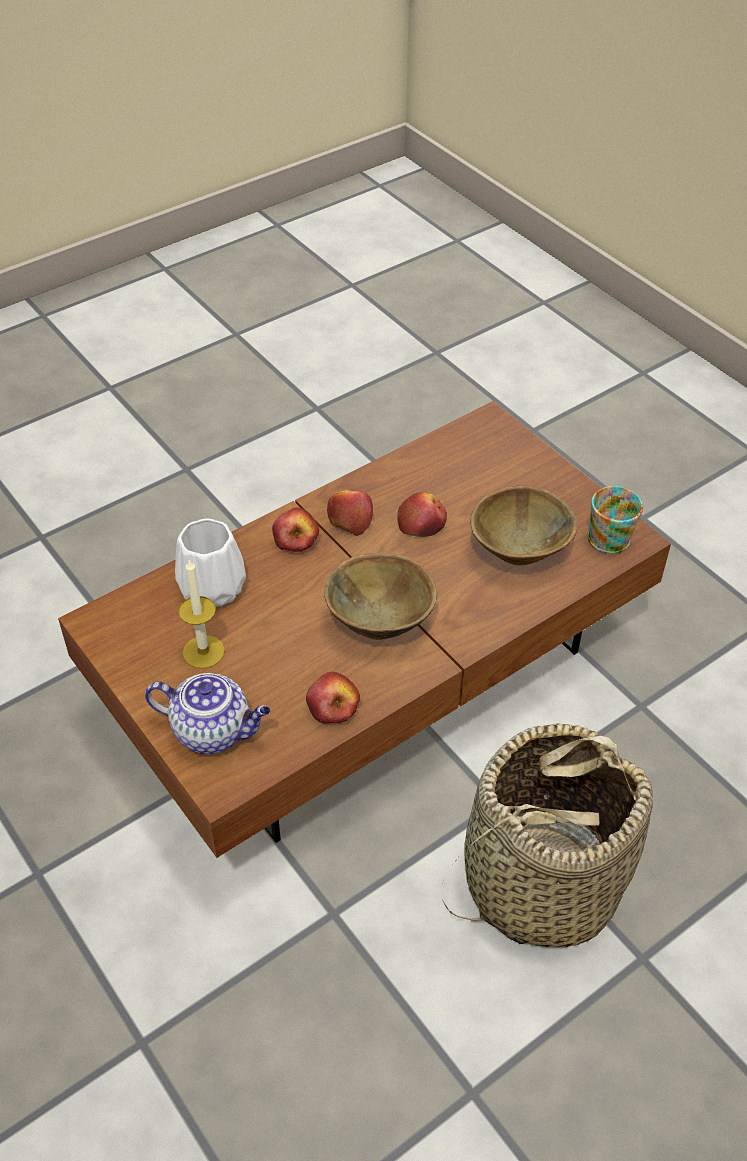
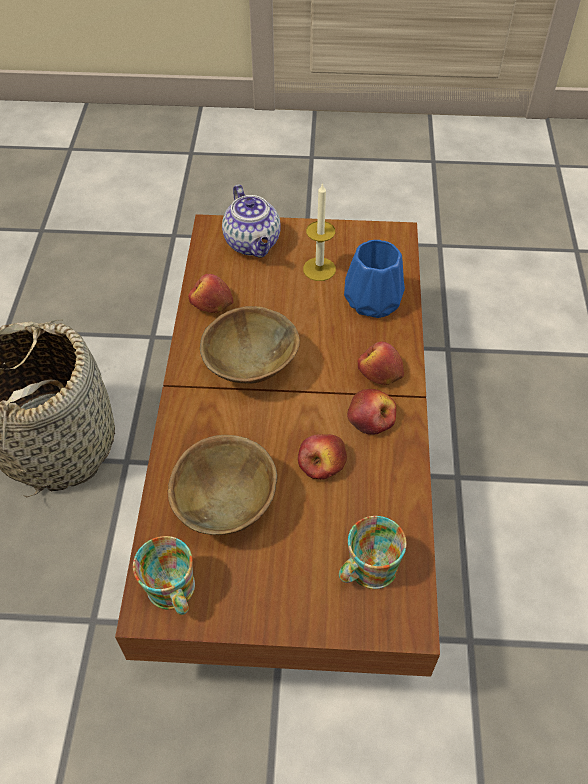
camera: 130 degrees right, 5 degrees up
teapot [145,673,271,754] -> teapot turned 75 degrees counterclockwise [222,184,281,258]
white vase [175,519,246,607] -> blue vase [344,240,405,318]
none -> mug [339,516,407,589]

